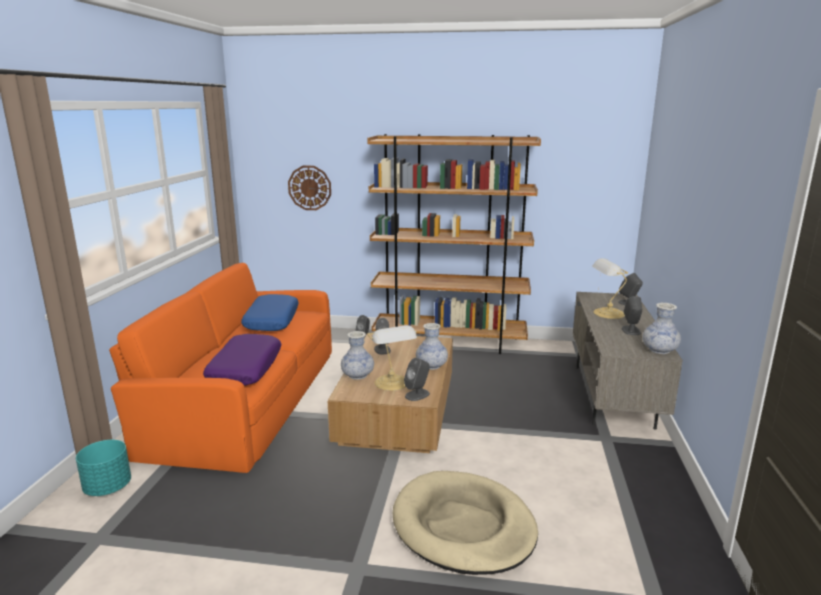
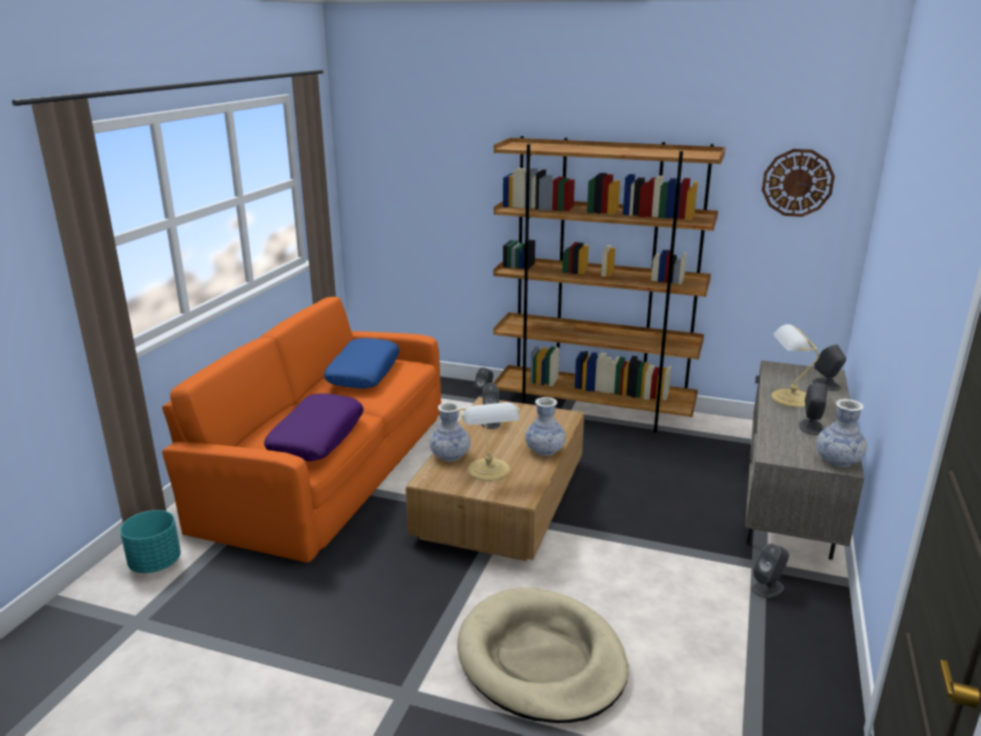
camera: 10 degrees right, 5 degrees up
wall clock [288,166,331,210] -> wall clock moved to [762,149,835,217]
grey speaker [404,358,430,401] -> grey speaker moved to [752,544,789,598]

